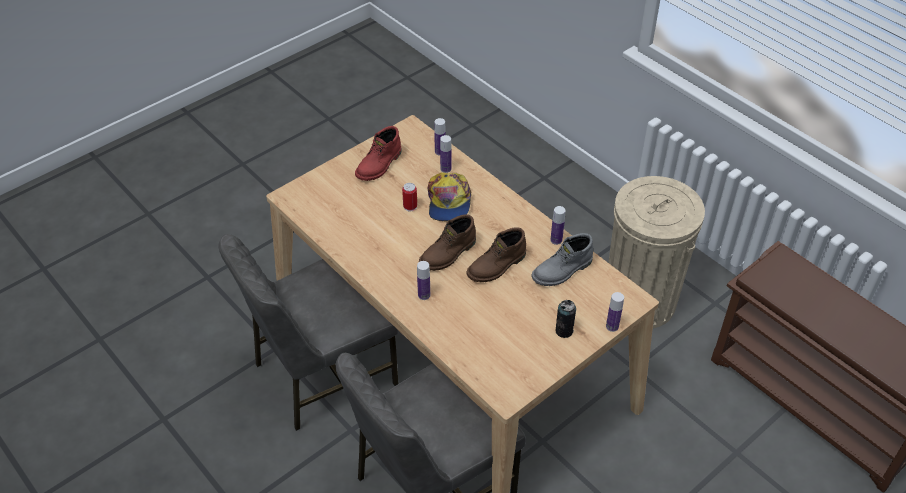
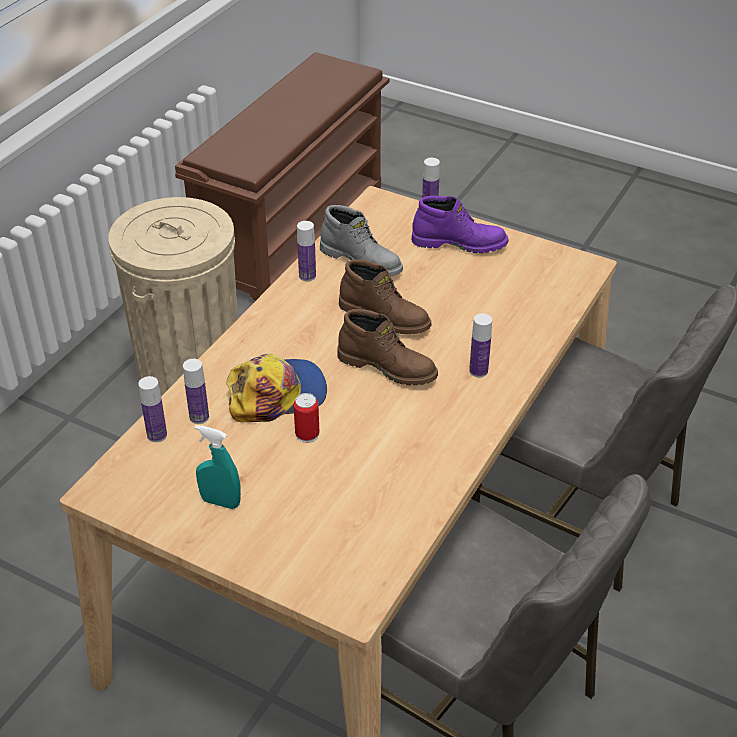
camera: 110 degrees left, 5 degrees down
red boot [355,126,401,181] -> turquoise spray bottle [195,425,241,509]
can [556,300,576,338] -> purple boot [412,196,509,253]

